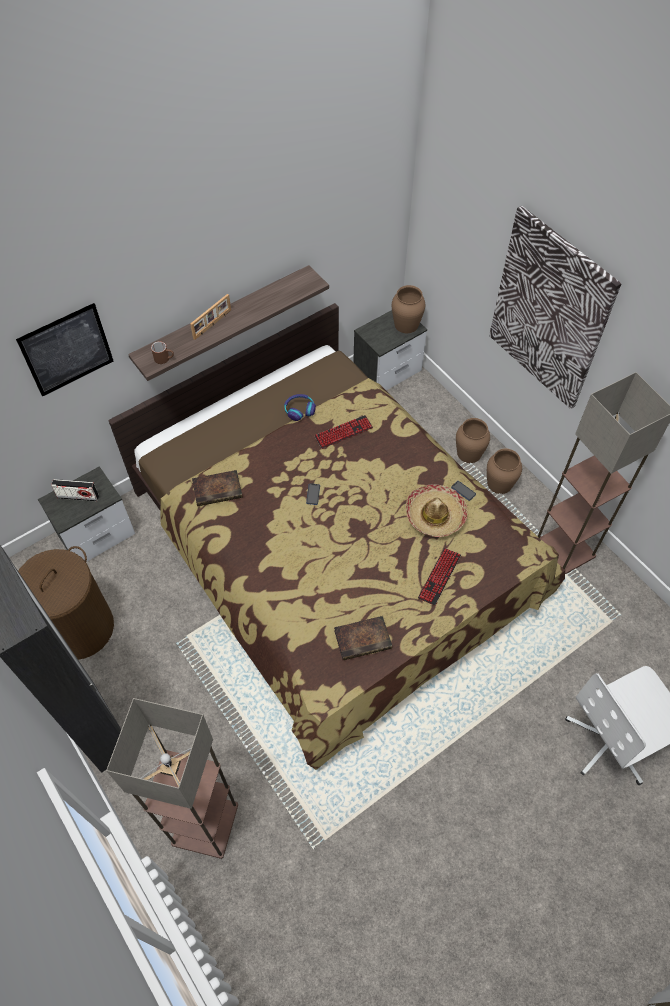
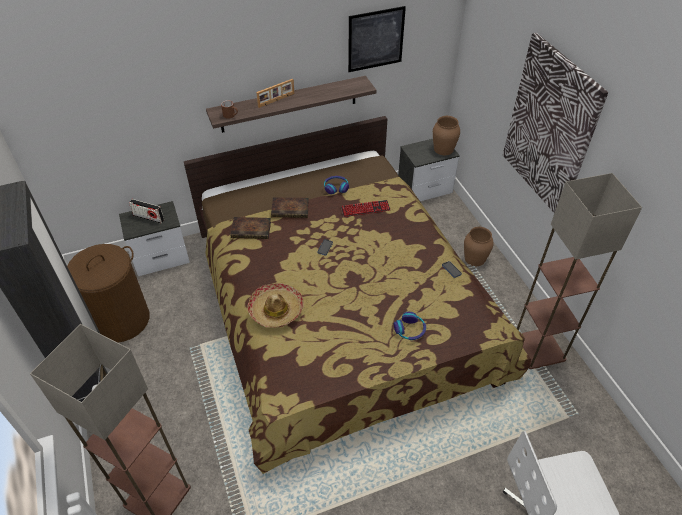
camera: 15 degrees right, 10 degrees down
picture [16,303,113,397] -> picture moved to [348,6,406,72]
book [334,616,392,660] -> book moved to [271,197,309,218]
hat [406,484,468,537] -> hat moved to [248,283,304,328]
keyboard [418,548,461,606] -> headphones [394,312,426,340]
brown vase [487,449,522,494] -> none

